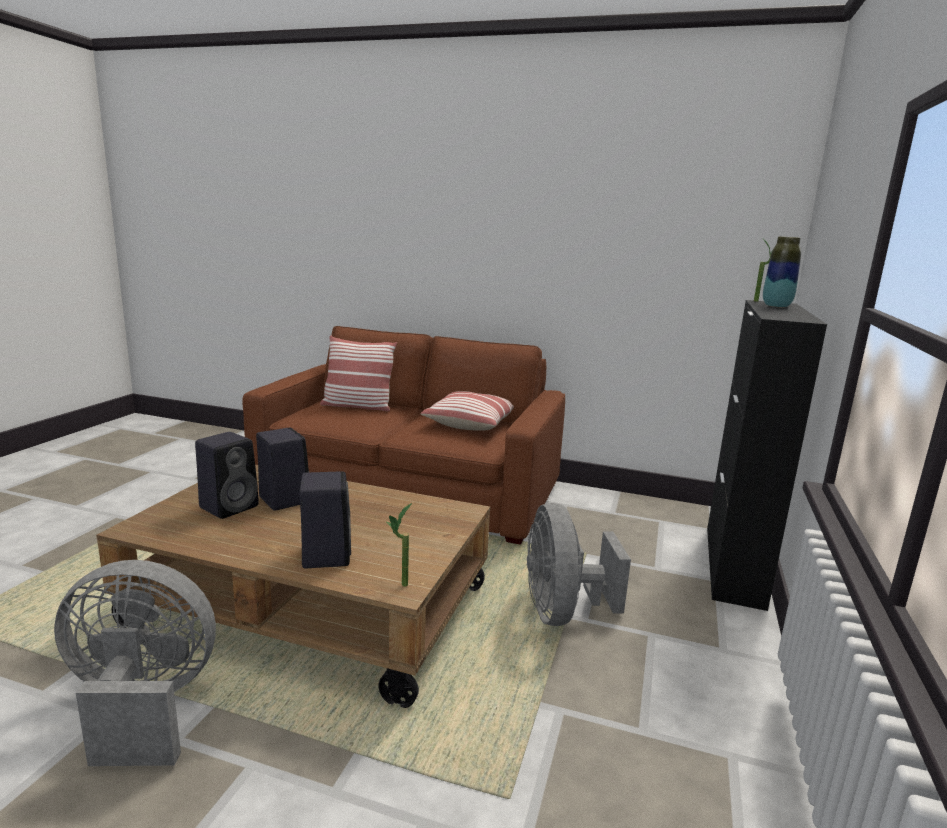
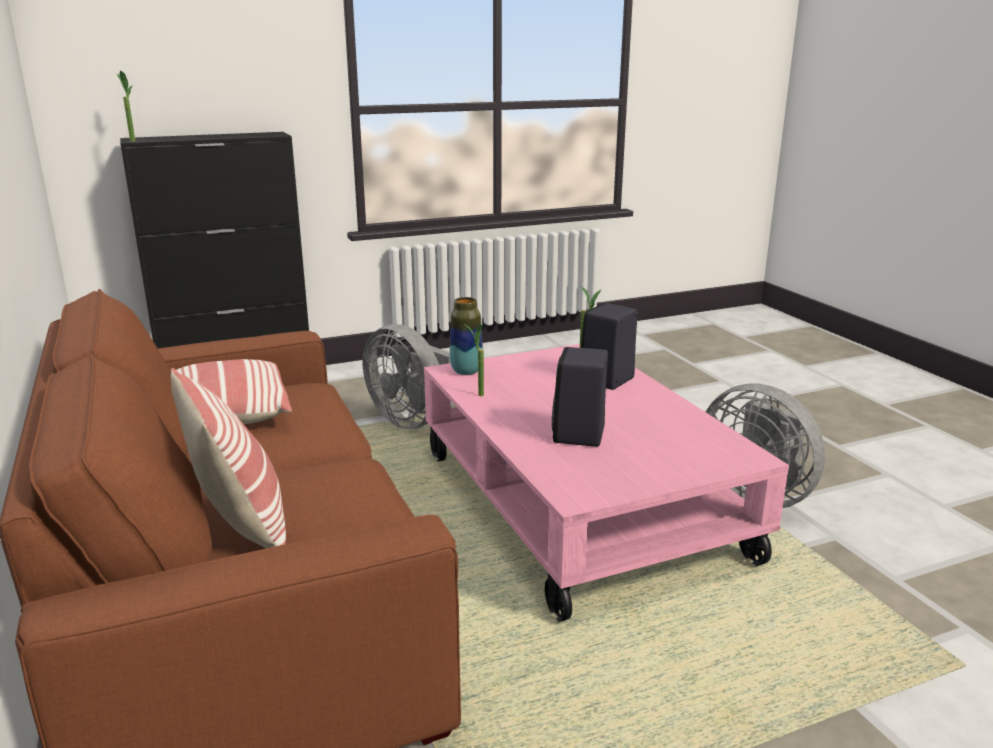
camera: 130 degrees left, 5 degrees up
brown coffee table [96,465,490,708] -> pink coffee table [424,344,789,622]
black speaker [195,432,259,519] -> none
grey fan [526,503,631,626] -> grey fan turned 90 degrees clockwise [363,324,454,429]
vase [763,236,801,307] -> vase moved to [450,297,483,375]
none -> potted plant [464,324,484,396]

